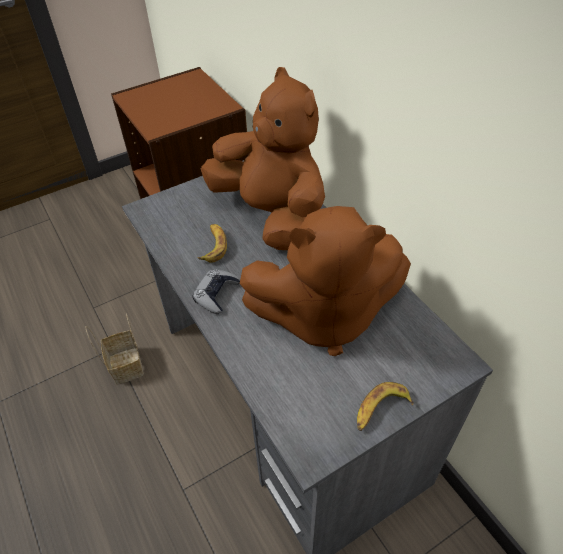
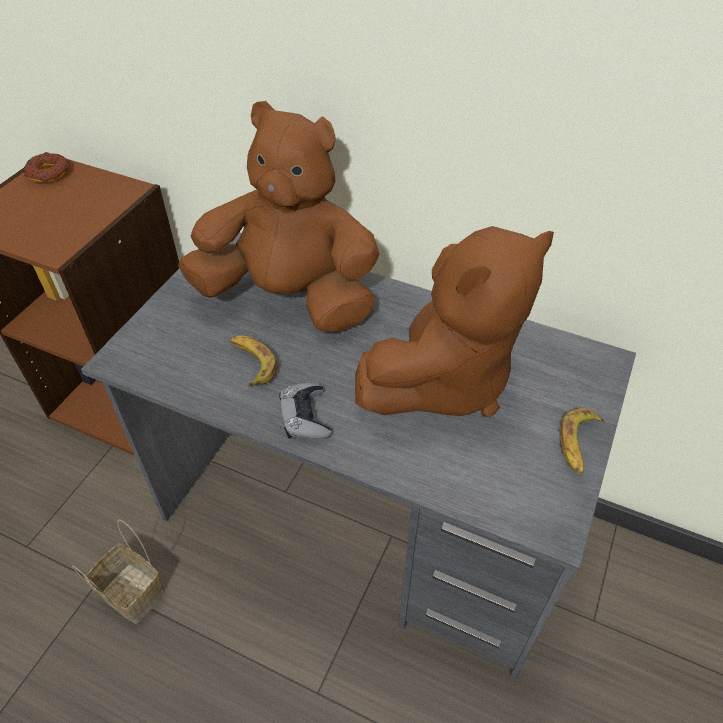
camera: 35 degrees left, 0 degrees up
none -> donut [24,153,70,183]

